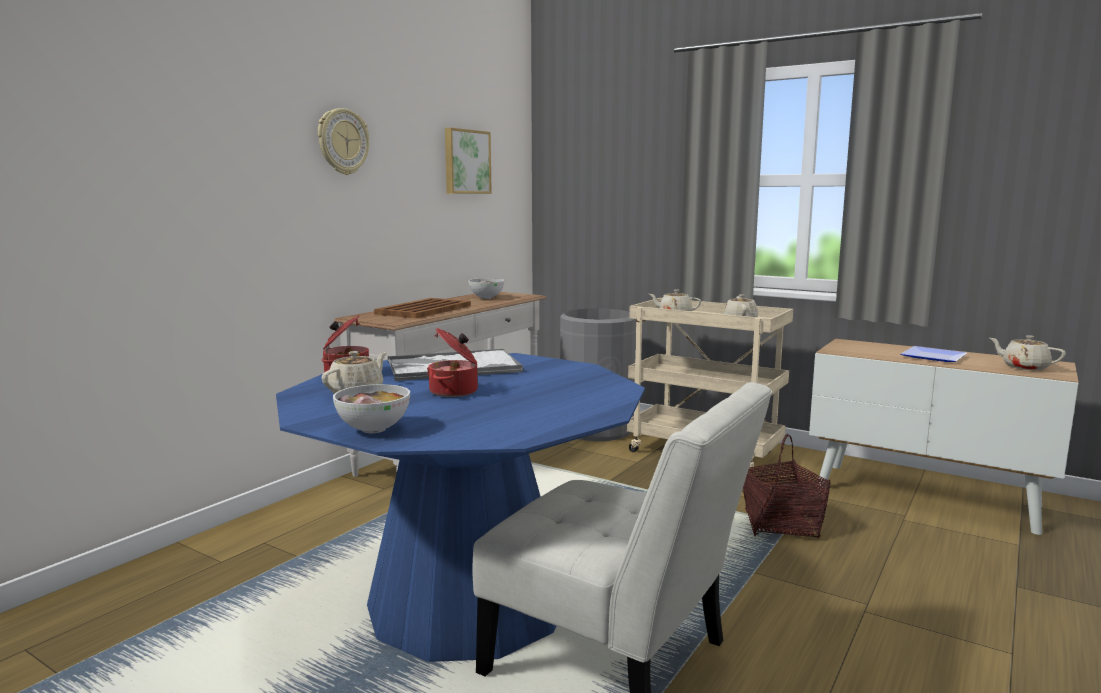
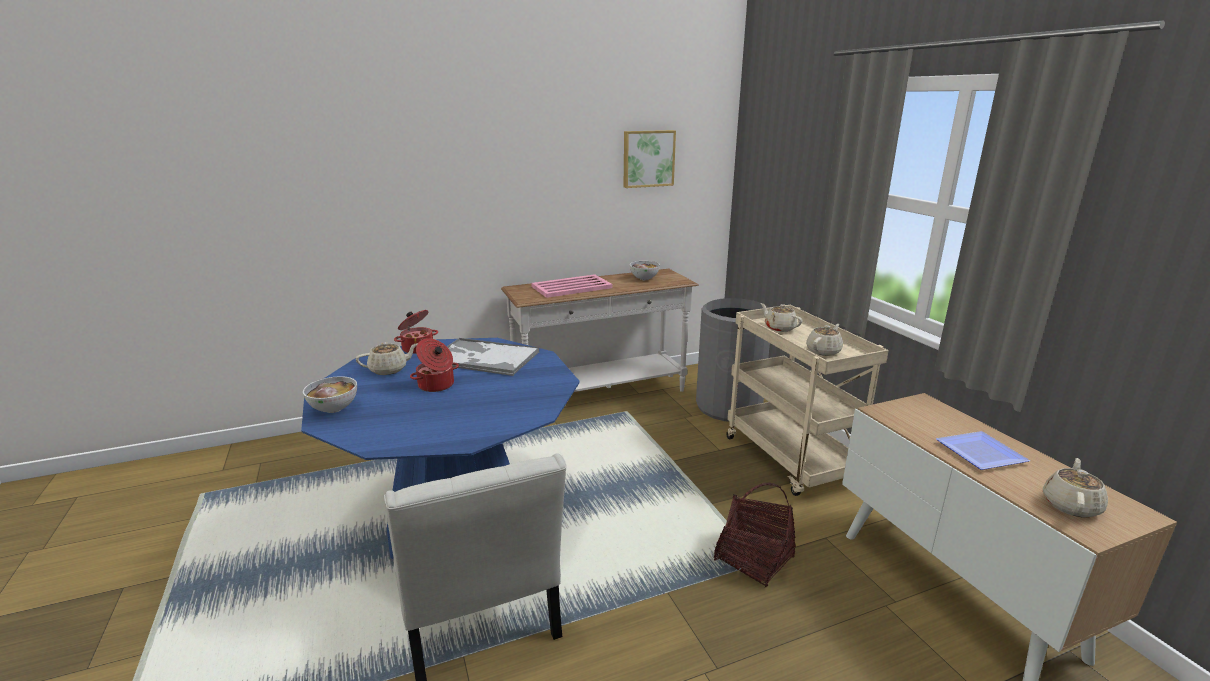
camera: 35 degrees right, 10 degrees up
wall clock [318,108,369,175] -> none
brown tray [374,298,471,319] -> pink tray [531,274,613,298]
beige teapot [990,335,1066,370] -> beige teapot turned 45 degrees clockwise [1043,458,1108,517]

